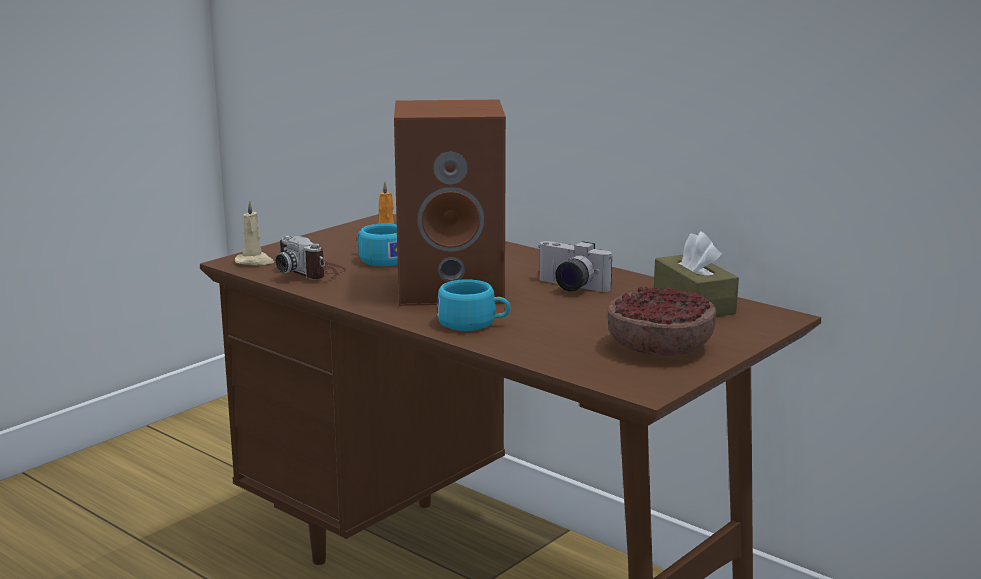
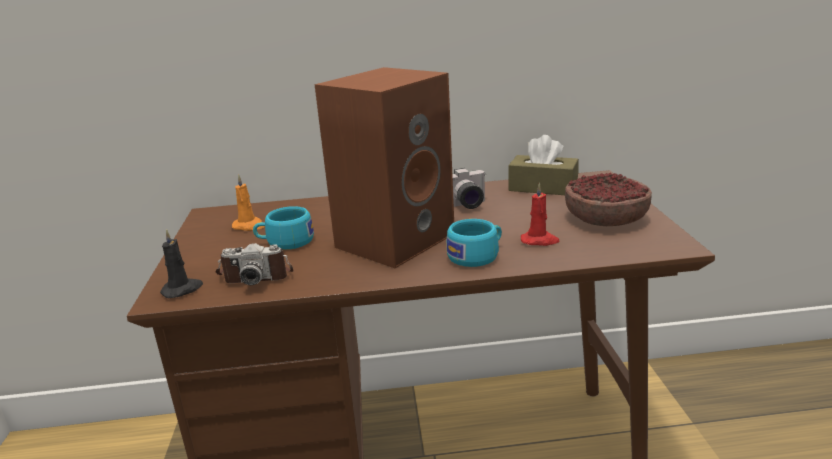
camera: 45 degrees left, 5 degrees up
beige candle [235,201,274,265] -> black candle [160,229,203,298]
none -> red candle [521,182,560,246]

